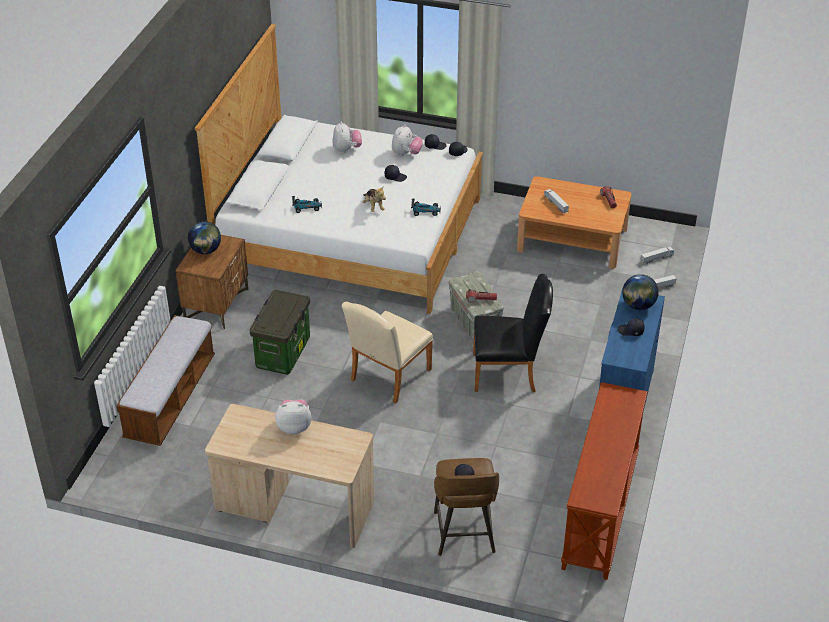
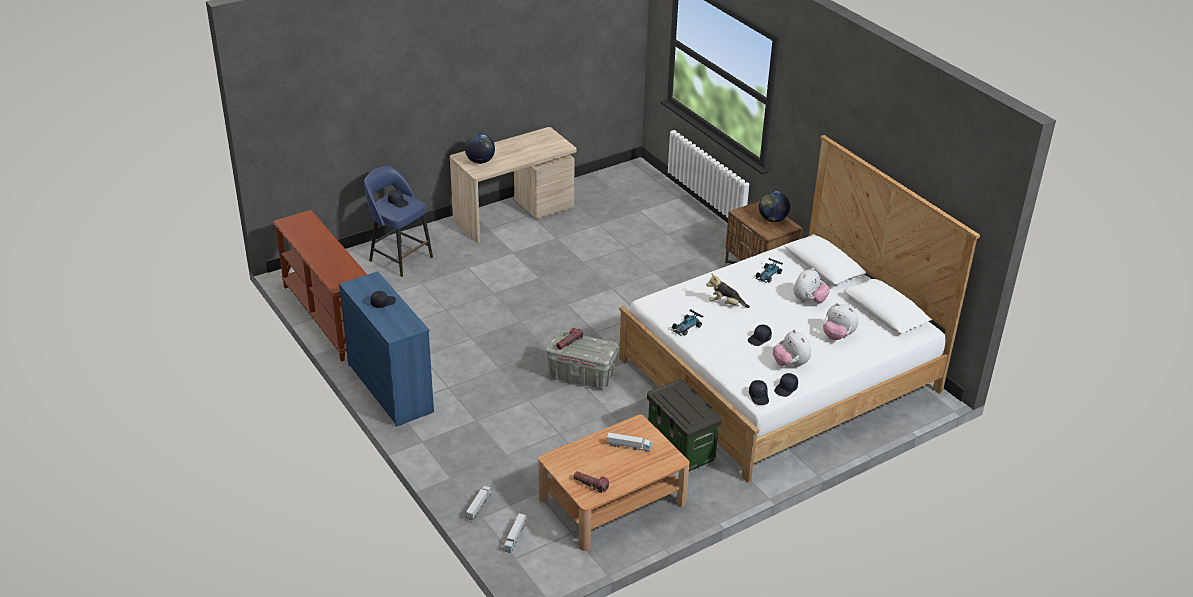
camera: 130 degrees right, 5 degrees down
bench [116,315,215,446] -> none
storage box [249,290,310,375] -> storage box moved to [647,379,722,471]
plush toy [275,399,312,434] -> plush toy moved to [793,268,830,304]
beige chair [341,301,433,404] -> none
brown stool [434,458,499,556] -> blue stool [364,166,433,277]
black chair [473,274,553,392] -> none
globe [622,274,659,310] -> globe moved to [465,134,495,164]

